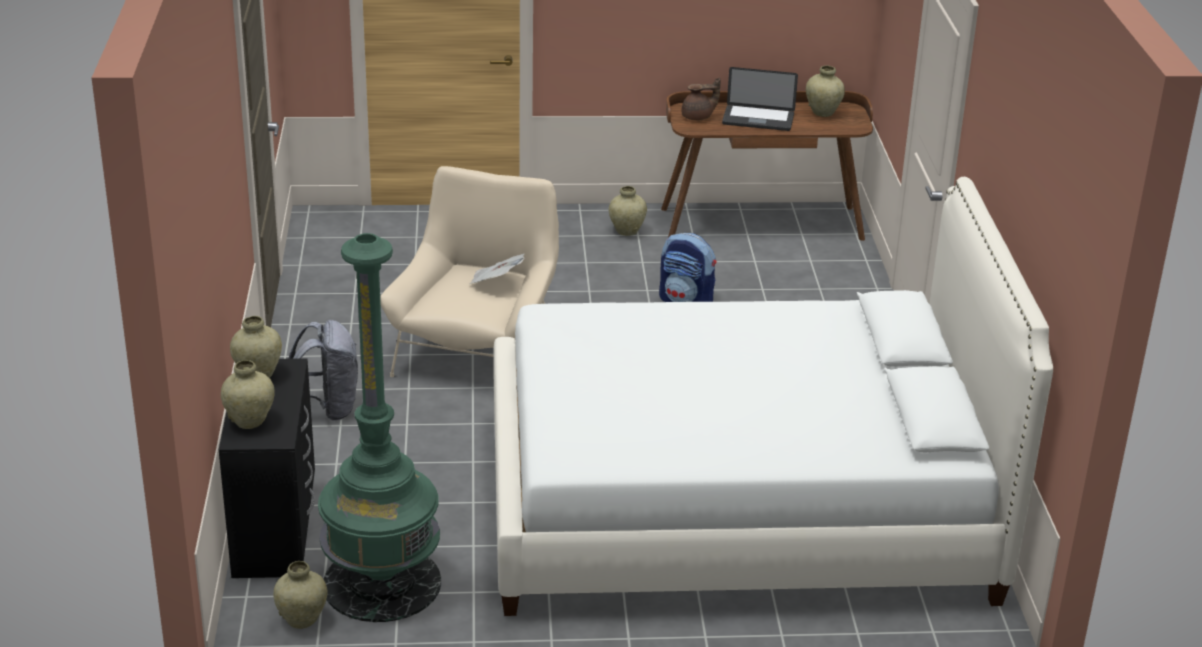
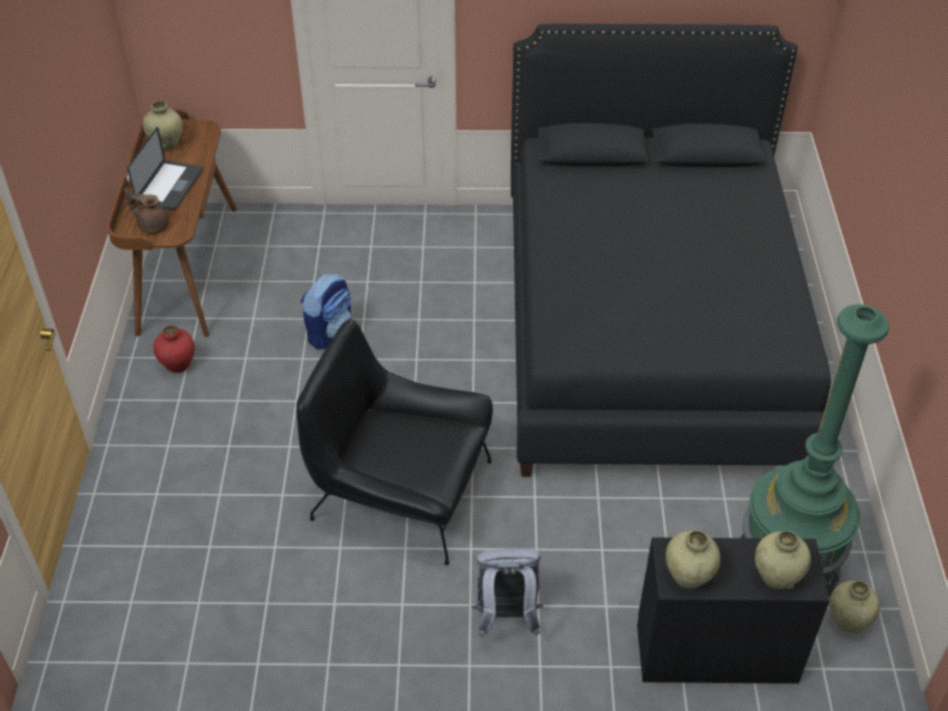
camera: 85 degrees left, 15 degrees up
beige armchair [380,166,559,377] -> black armchair [296,319,493,565]
newspaper [470,254,525,284] -> none
white bed [493,177,1053,616] -> black bed [511,24,831,477]
beige vase [609,186,647,236] -> red vase [153,325,195,373]
brown teapot [682,77,721,120] -> brown teapot turned 60 degrees counterclockwise [124,187,170,234]

